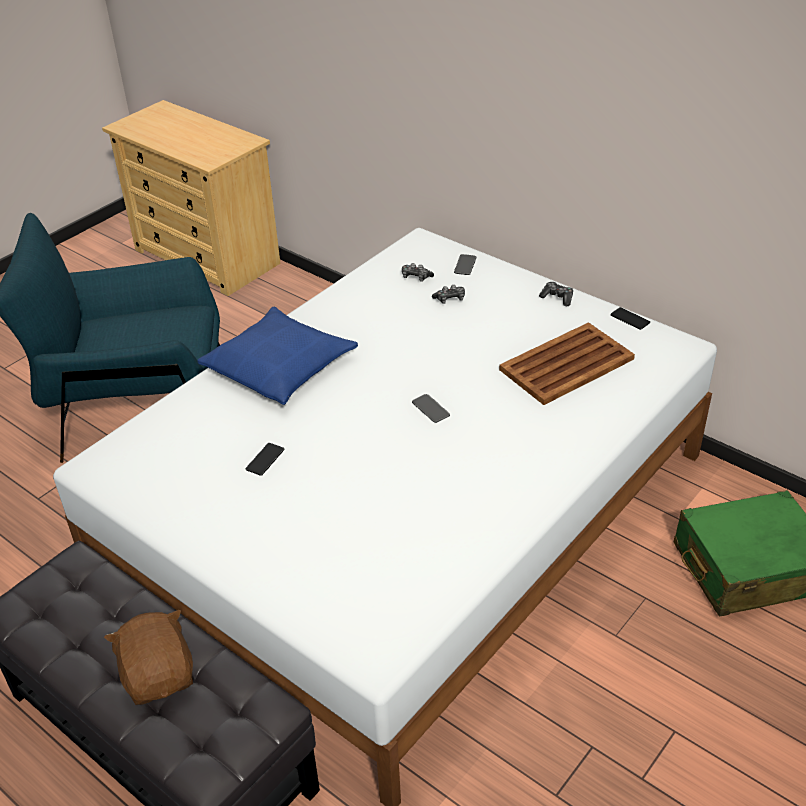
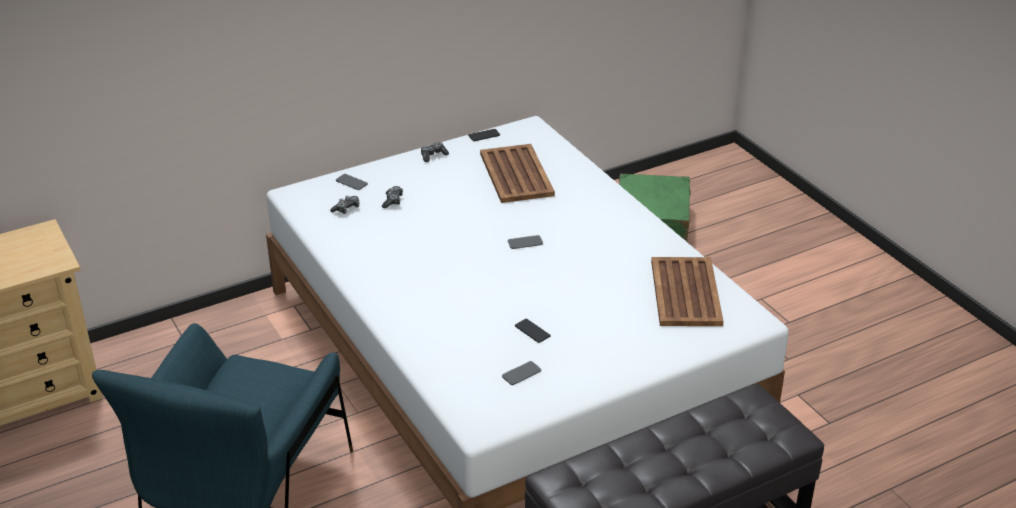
camera: 70 degrees left, 5 degrees down
brown plush toy [104,610,193,705] -> none
blue pillow [197,307,358,405] -> none
none -> phone [502,361,541,385]
none -> brown tray [651,257,724,326]

